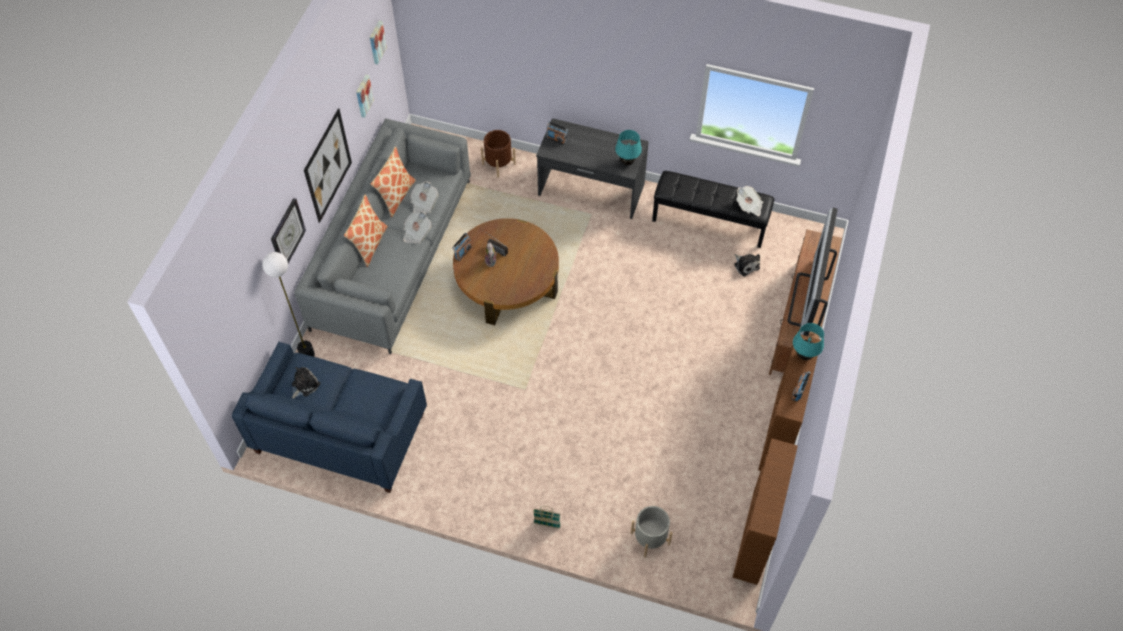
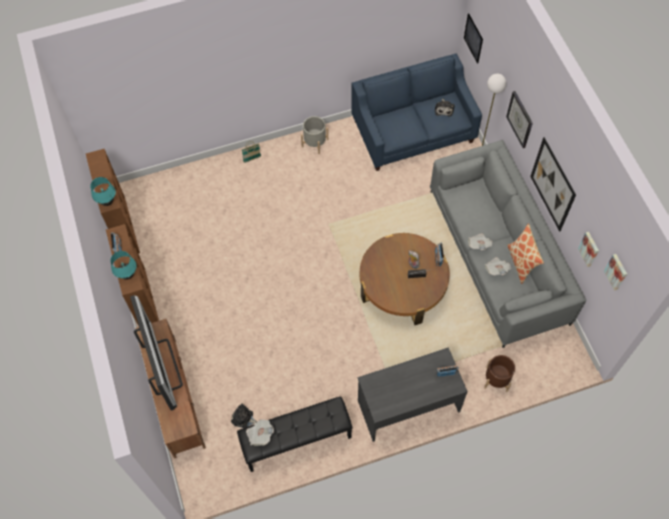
camera: 145 degrees right, 5 degrees up
pillow [344,194,388,267] -> none
turquoise table lamp [615,130,642,165] -> turquoise table lamp moved to [90,177,116,206]
grey planter [631,506,673,557] -> grey planter moved to [301,116,328,154]
none -> picture [464,13,483,64]

